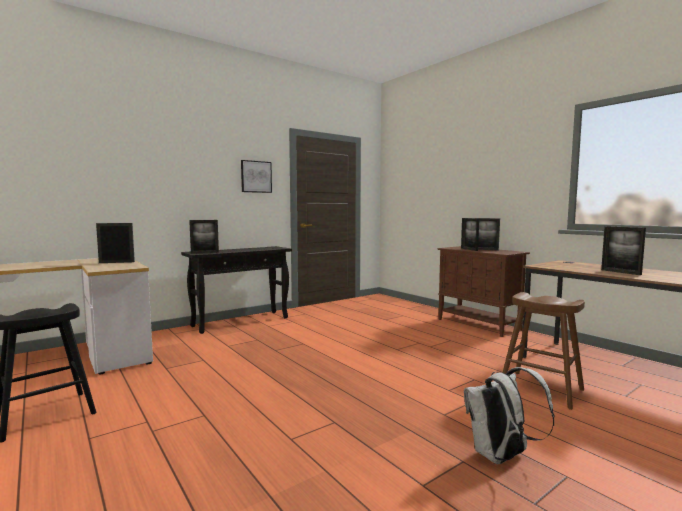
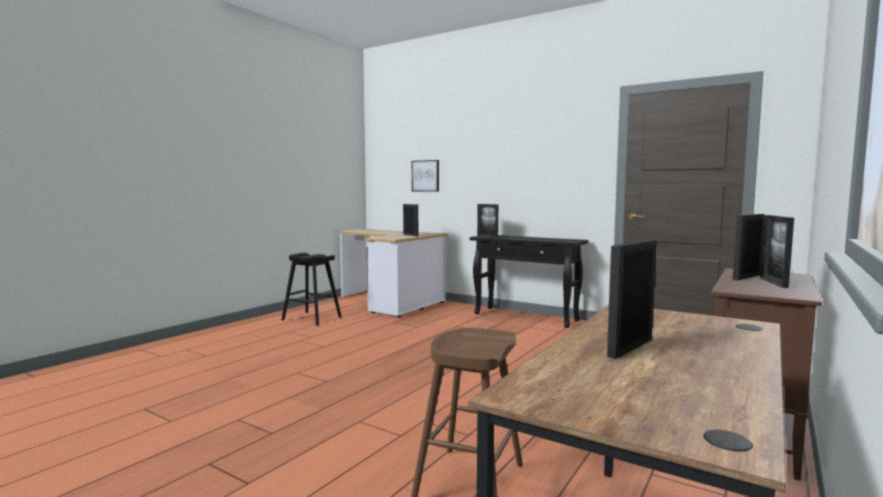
camera: 70 degrees right, 0 degrees up
picture [241,160,272,193] -> picture moved to [412,160,439,191]
white backpack [464,367,555,464] -> none

